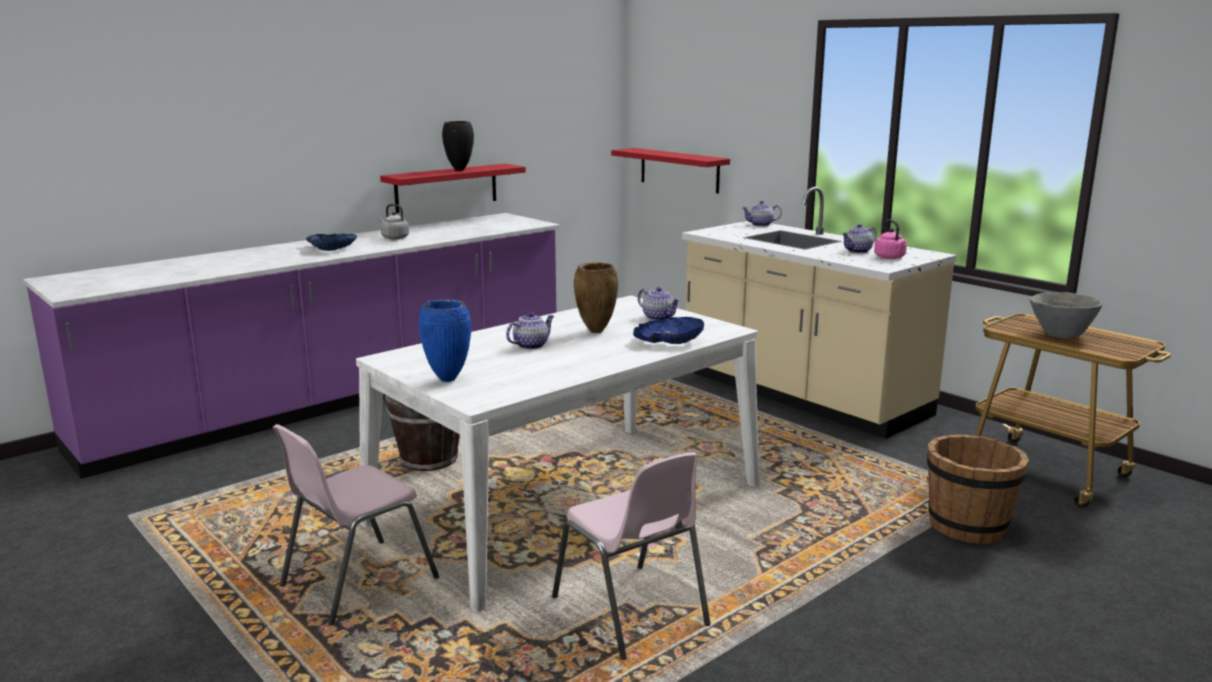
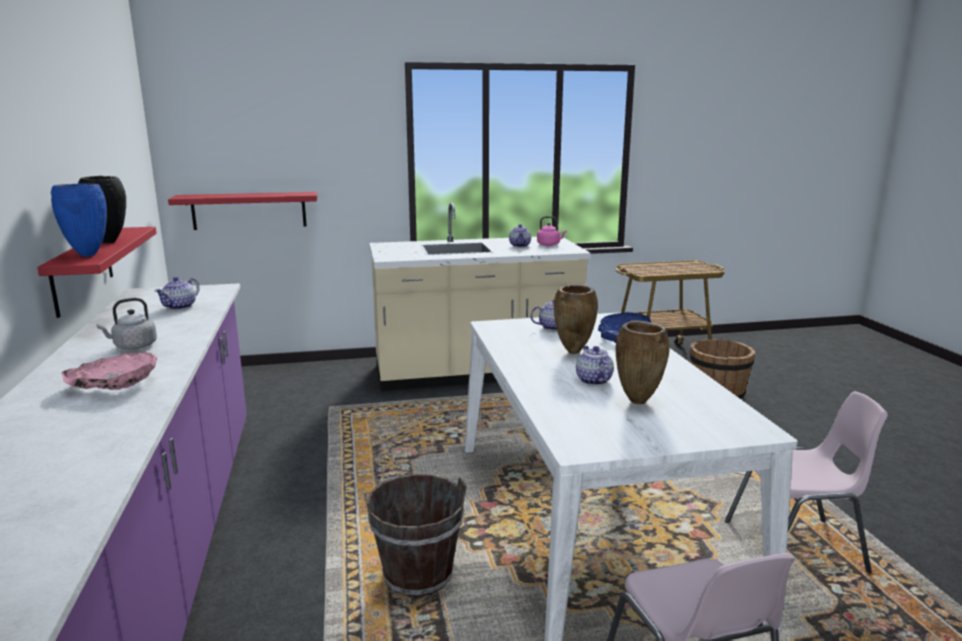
camera: 60 degrees left, 0 degrees up
blue bowl [306,234,357,251] -> pink bowl [61,353,157,390]
blue vase [419,299,471,382] -> blue vase moved to [51,184,107,257]
teapot [742,201,782,226] -> teapot moved to [155,277,199,310]
grey bowl [1029,292,1103,338] -> none
none -> brown vase [616,320,670,404]

